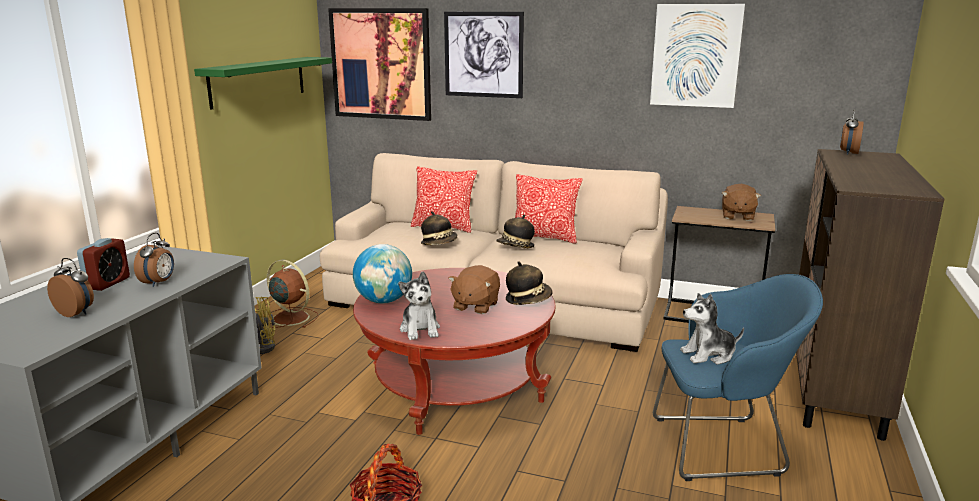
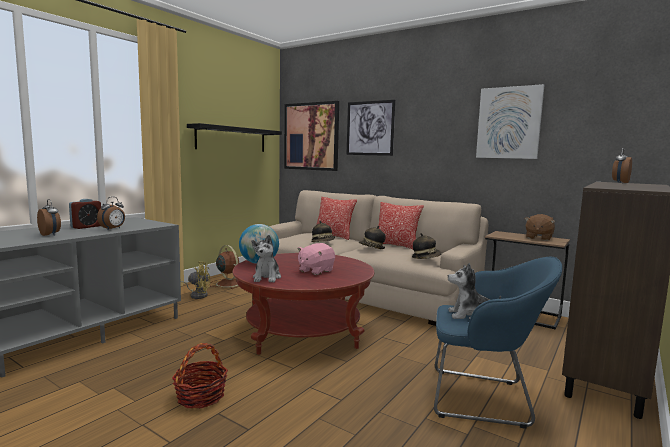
camera: 15 degrees right, 10 degrees down
green shelf [194,57,332,110] -> black shelf [187,123,282,152]
brown plush toy [448,265,500,314] -> pink plush toy [297,243,335,275]
hat [506,261,552,305] -> hat moved to [412,233,442,259]

